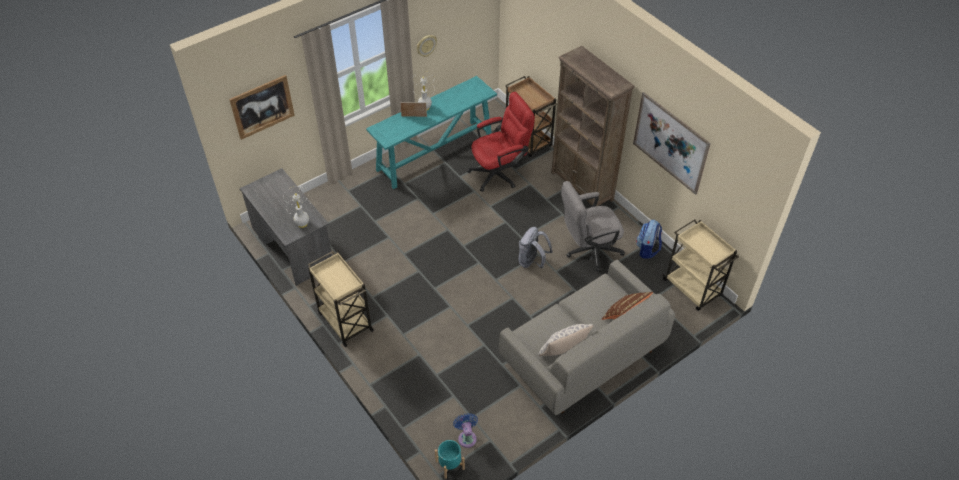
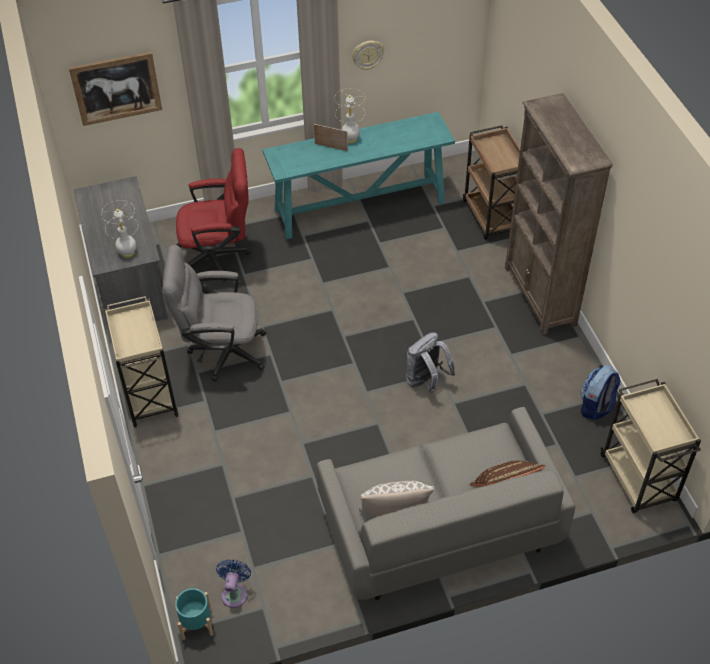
camera: 20 degrees right, 0 degrees up
red office chair [467,92,535,192] -> red office chair moved to [176,148,251,282]
grey office chair [561,181,625,271] -> grey office chair moved to [163,245,266,381]
picture [633,92,711,195] -> none

